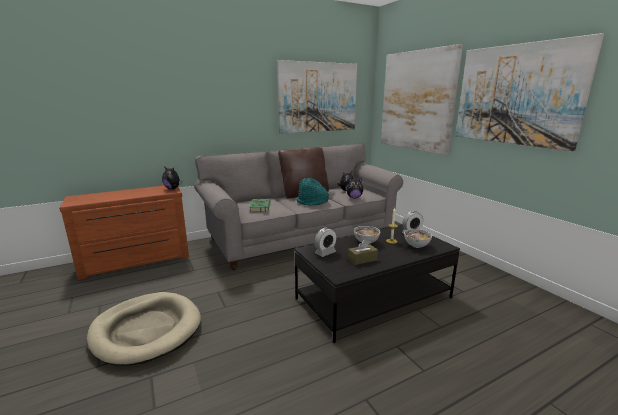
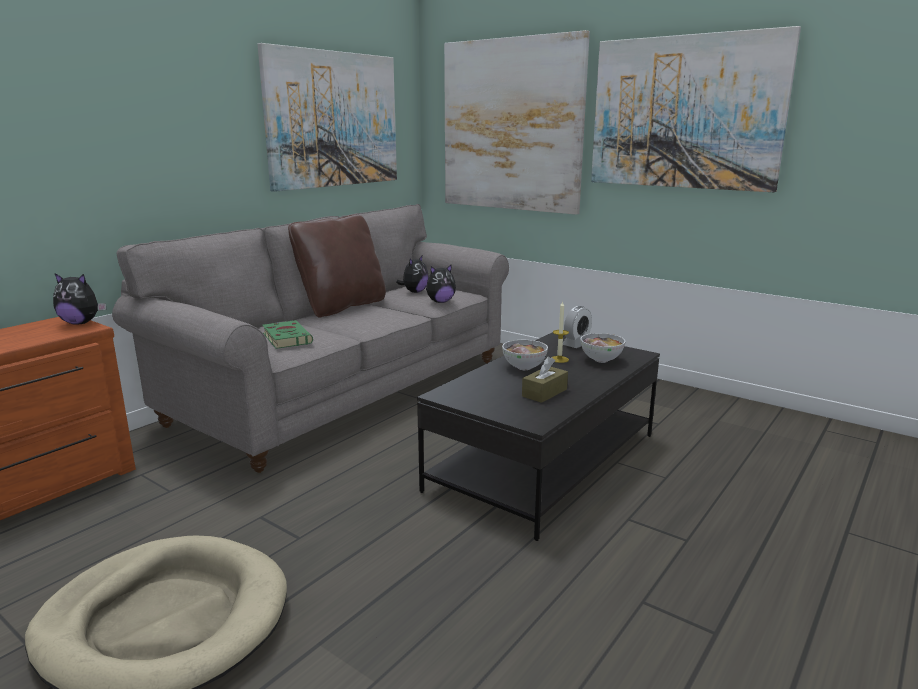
camera: 25 degrees left, 0 degrees up
turquoise hat [296,178,329,206] -> none
alarm clock [315,228,336,257] -> none

